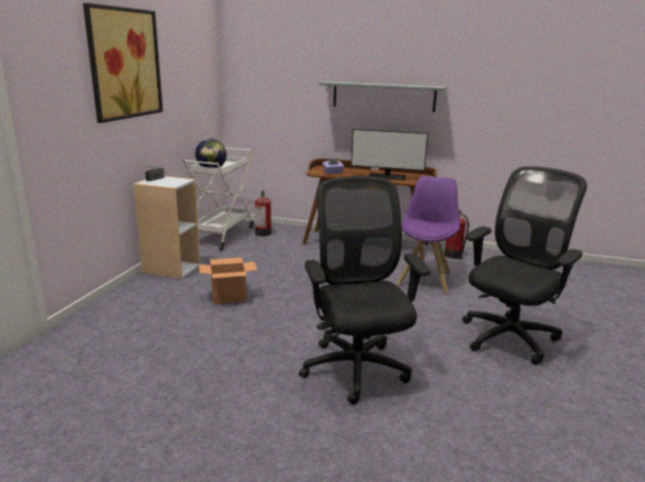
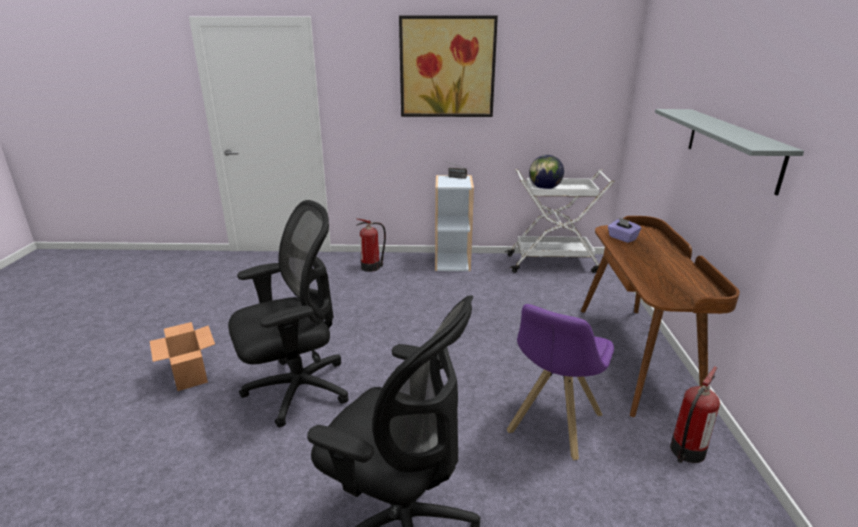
camera: 75 degrees right, 5 degrees up
cardboard box [199,257,257,304] -> cardboard box moved to [150,322,215,391]
fire extinguisher [255,191,271,236] -> fire extinguisher moved to [356,218,386,272]
monitor [351,129,428,180] -> none
purple chair [396,176,460,294] -> purple chair turned 120 degrees clockwise [507,304,614,460]

